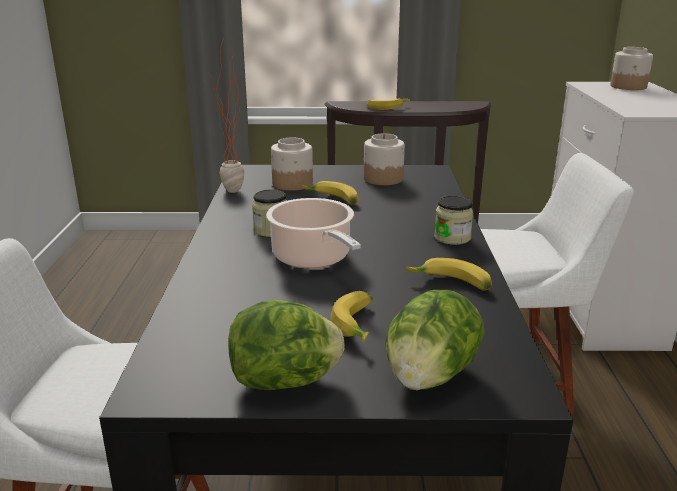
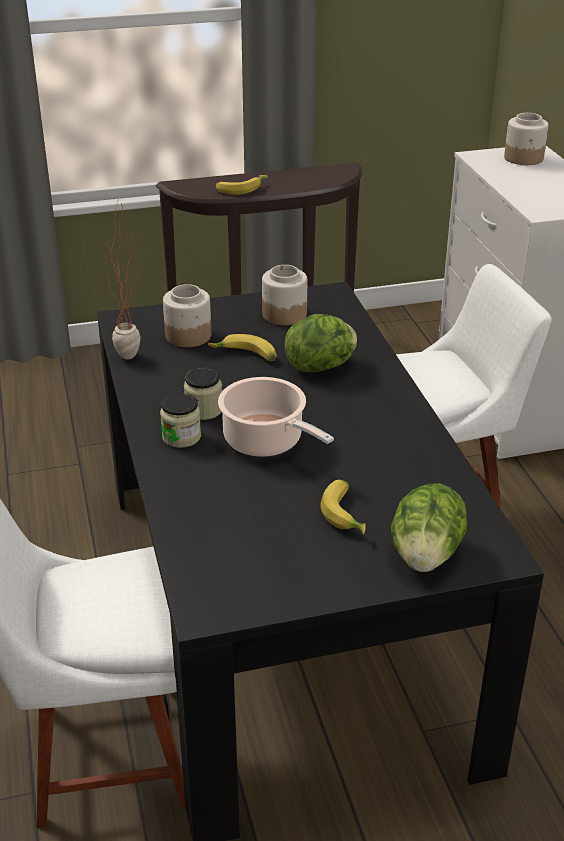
camera: 15 degrees left, 10 degrees up
lettuce [228,300,345,390] -> lettuce moved to [284,314,357,372]
banana [406,258,492,291] -> none
jar [434,196,473,245] -> jar moved to [160,393,201,448]

